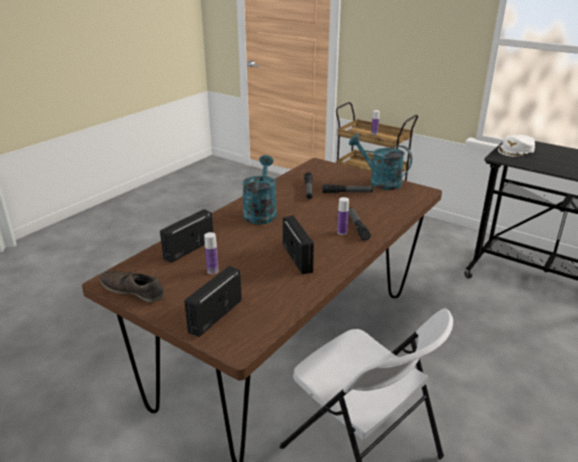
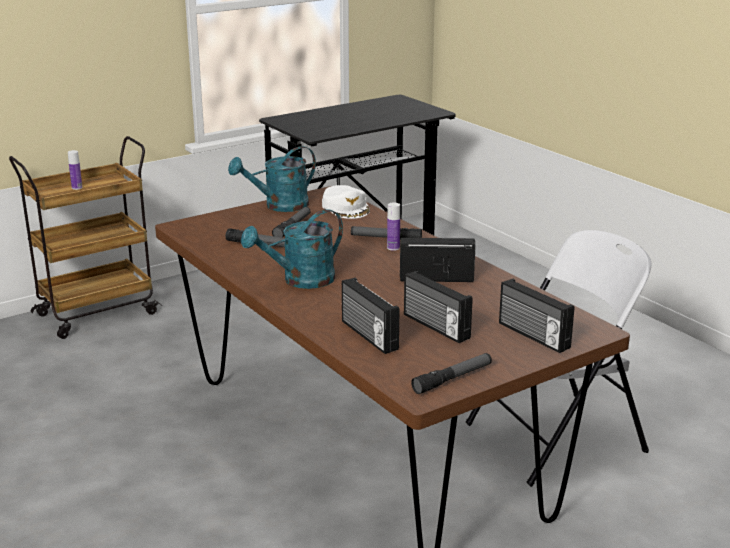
camera: 70 degrees left, 5 degrees down
brown shoe [100,270,164,302] -> flashlight [411,353,492,394]
bottle [204,232,219,274] -> radio [404,271,473,343]
turquoise watering can [242,155,277,225] -> turquoise watering can turned 60 degrees counterclockwise [241,209,343,289]
white cap [498,135,535,157] -> white cap moved to [322,185,370,219]

